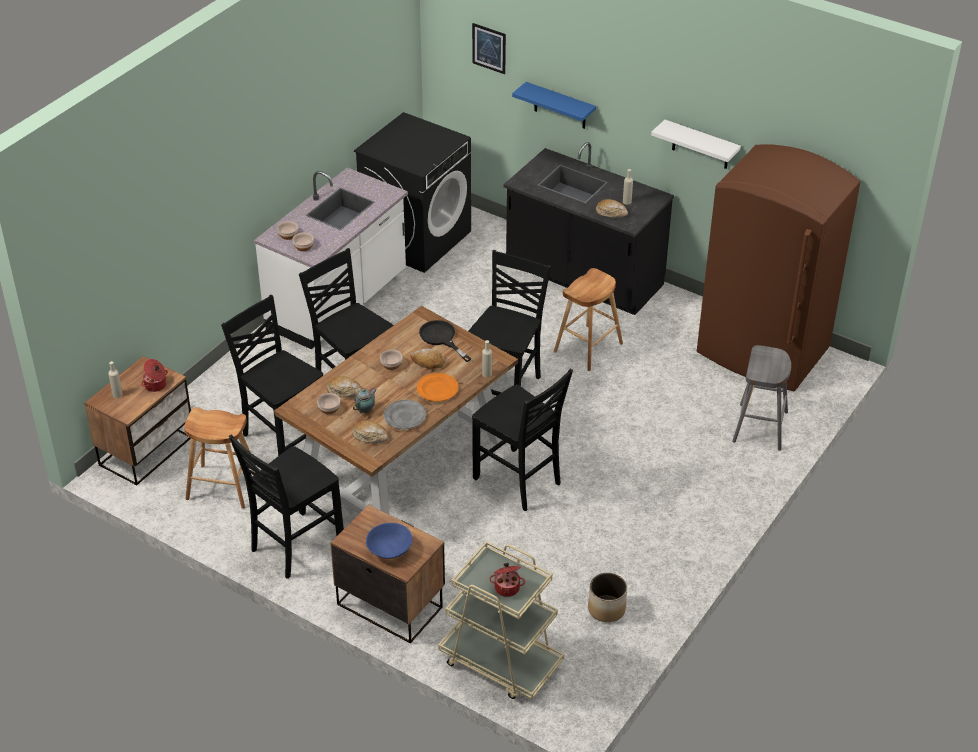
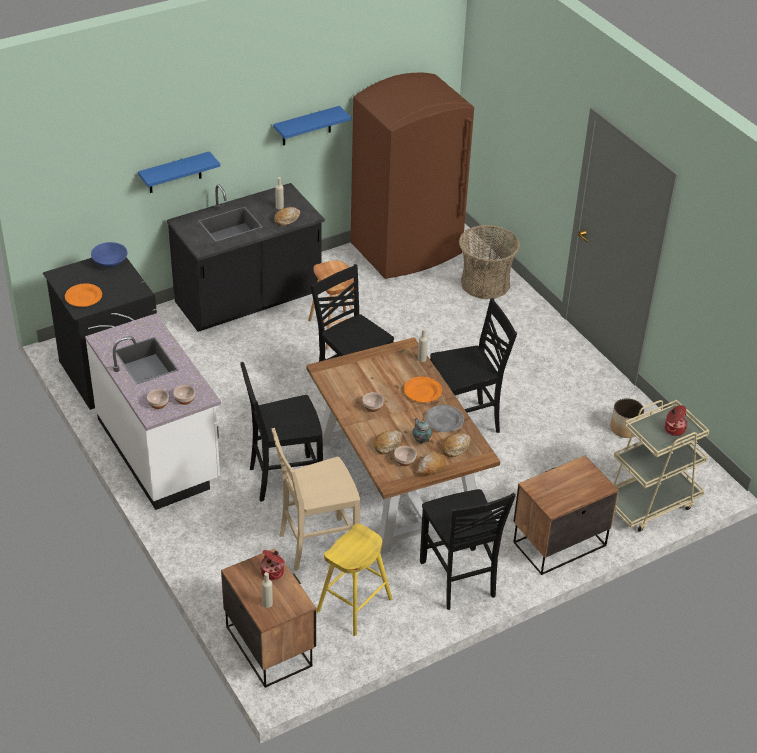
camera: 65 degrees left, 0 degrees up
brown stool [184,407,256,509] -> yellow stool [317,524,392,636]
black chair [221,295,323,456] -> beige chair [272,428,360,571]
blue bowl [366,523,413,559] -> blue bowl moved to [91,242,128,267]
bread [410,348,445,369] -> bread moved to [417,451,446,475]
black frying pan [419,320,472,362] -> none
picture [472,23,506,74] -> none
white shelf [651,119,741,169] -> blue shelf [273,106,351,146]
grey stool [732,345,791,451] -> basket [459,225,520,299]
none -> orange plate [65,283,102,307]

